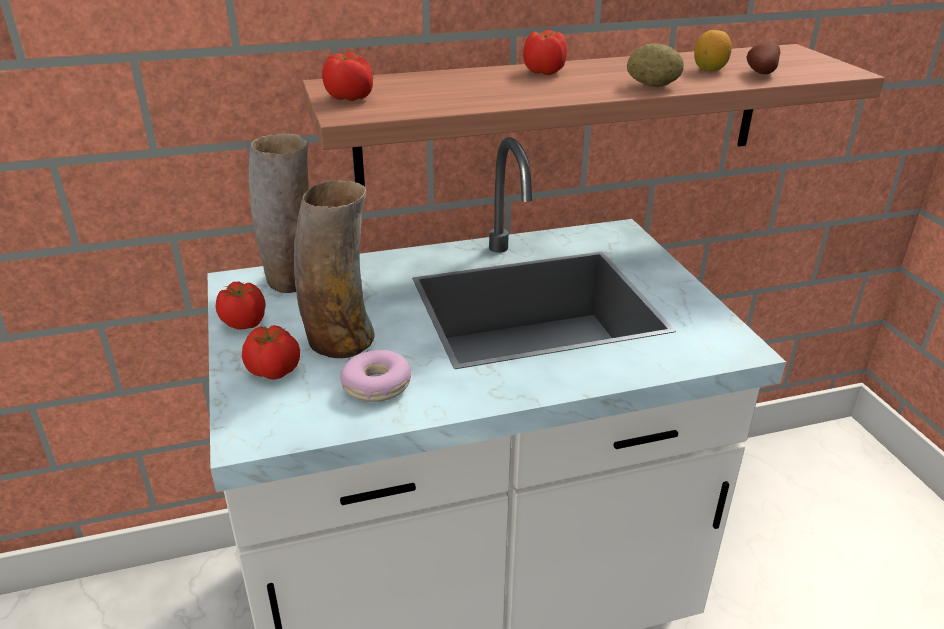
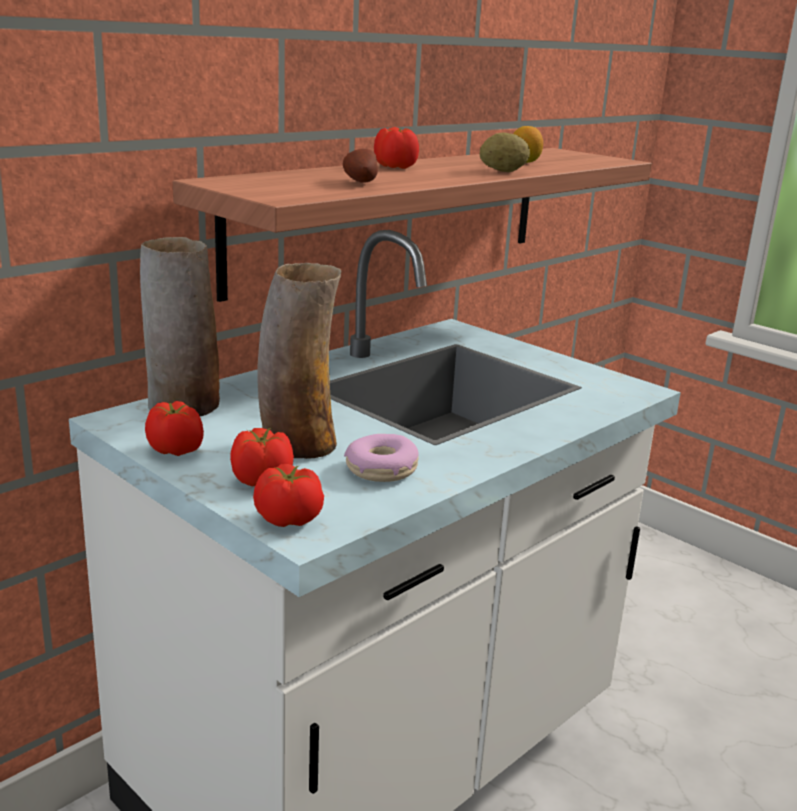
camera: 30 degrees left, 10 degrees down
tomato [322,52,373,101] -> tomato moved to [253,464,324,527]
potato [746,42,780,74] -> potato moved to [343,149,378,183]

